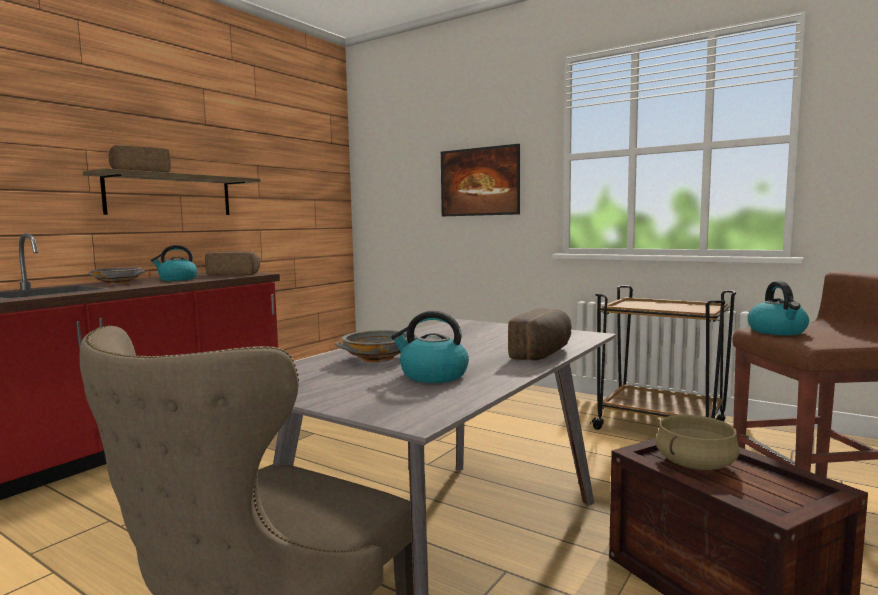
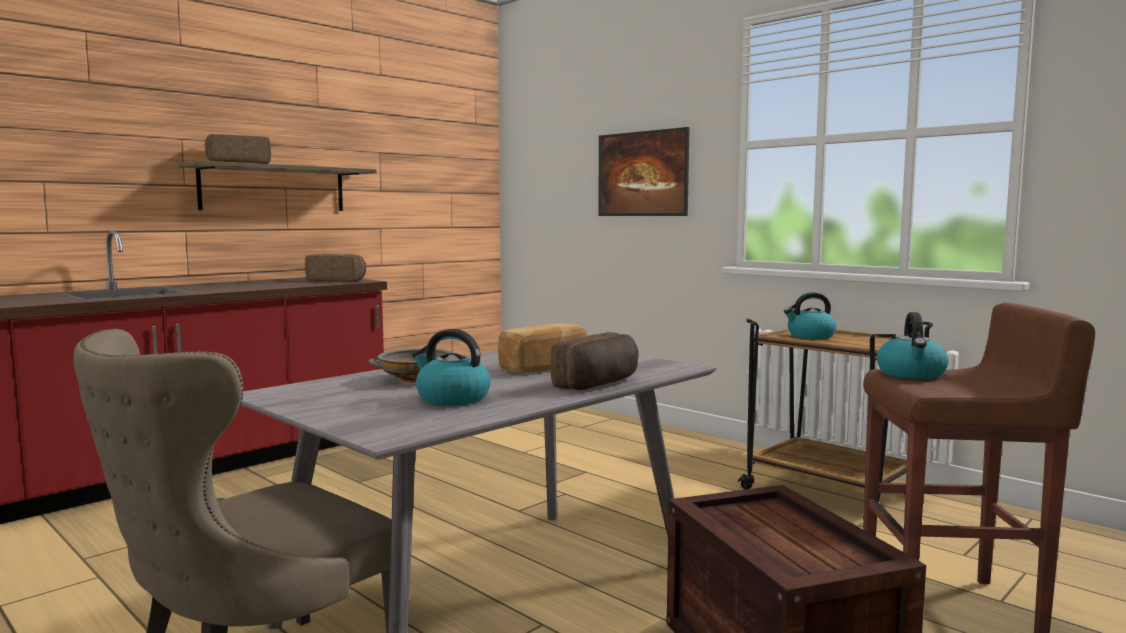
camera: 10 degrees right, 0 degrees up
grey bowl [88,267,146,285] -> none
kettle [151,245,198,281] -> kettle moved to [784,292,836,339]
beige cooking pot [655,415,740,470] -> none
none -> bread [498,324,587,373]

